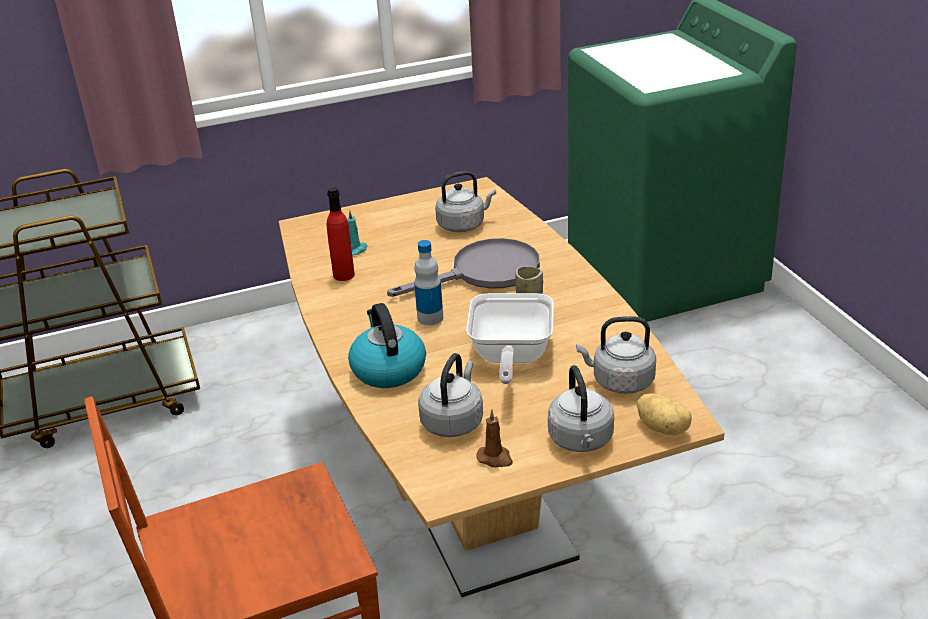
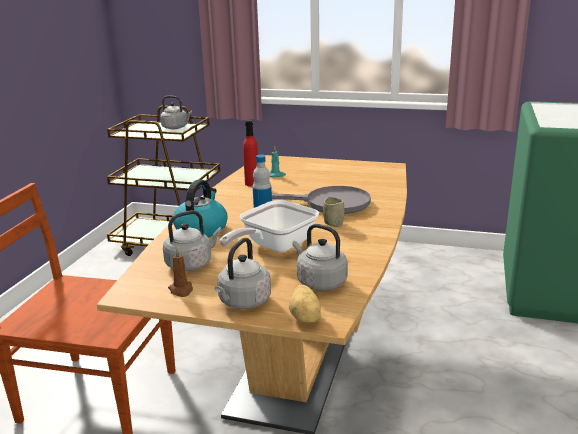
camera: 35 degrees right, 10 degrees down
grey kettle [435,171,496,232] -> grey kettle moved to [160,96,192,129]

